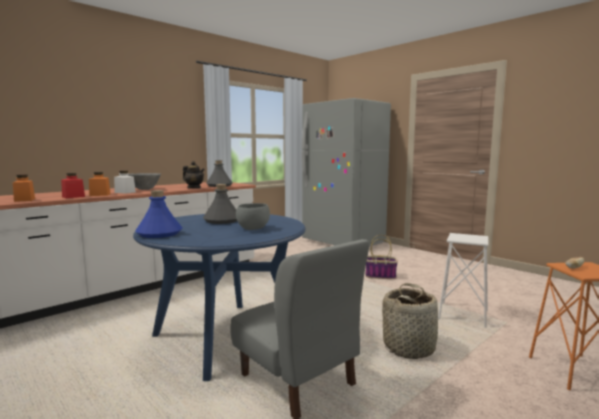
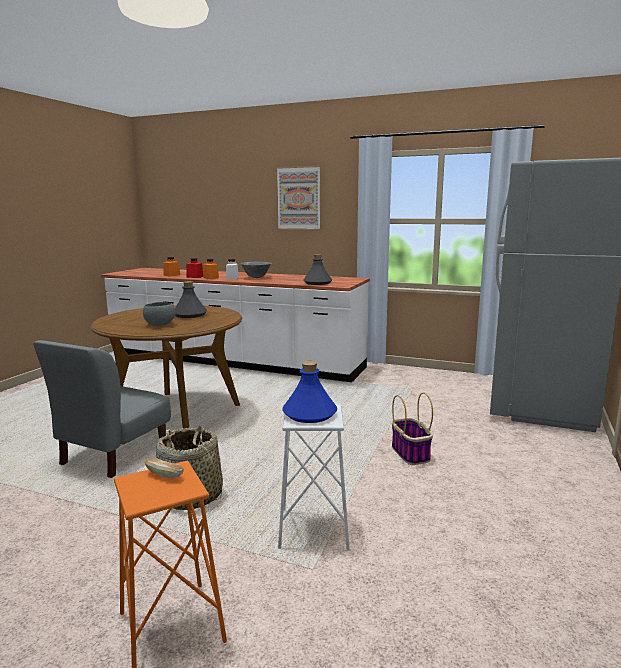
camera: 65 degrees right, 5 degrees up
blue dining table [133,214,306,381] -> brown dining table [91,305,242,429]
blue bottle [135,190,183,238] -> blue bottle moved to [282,361,337,423]
teapot [183,161,205,188] -> none
none -> picture [277,166,320,230]

